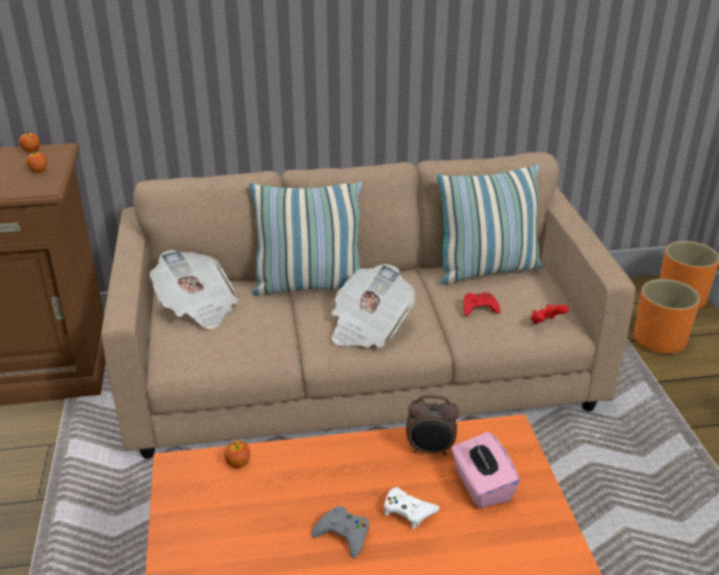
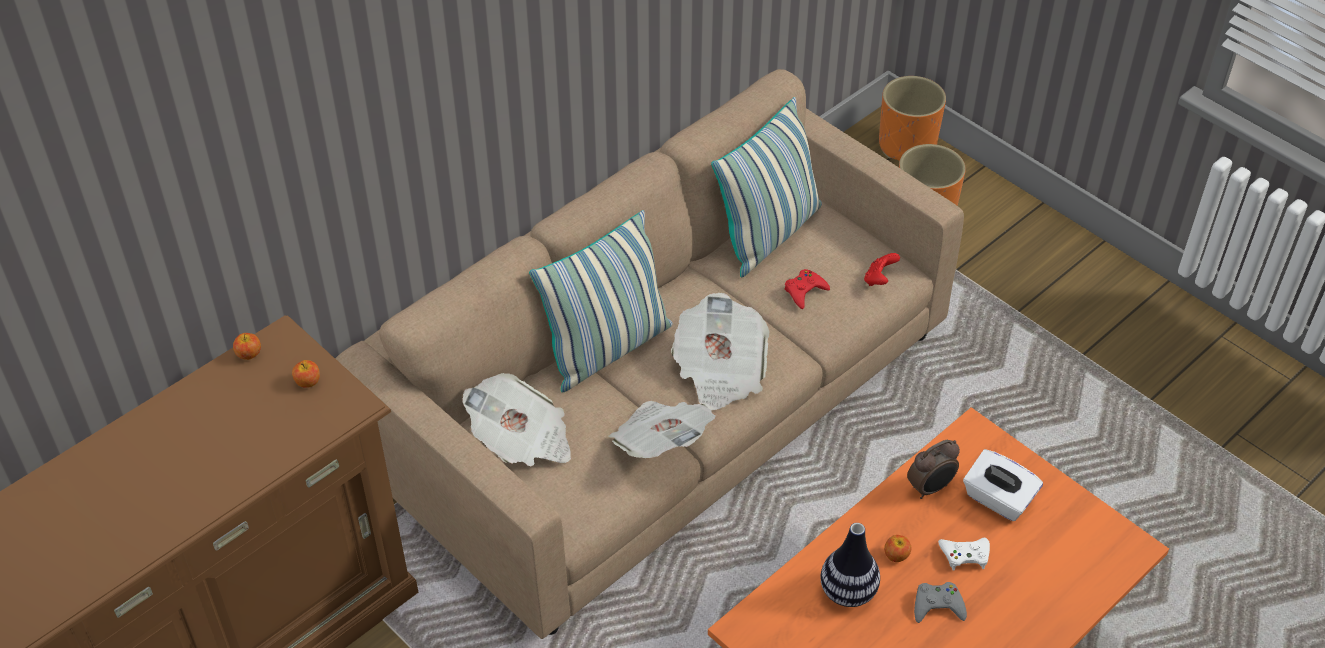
camera: 35 degrees left, 15 degrees up
apple [224,440,250,468] -> apple moved to [884,535,911,562]
pink tissue box [451,432,520,508] -> white tissue box [963,449,1043,521]
none -> newspaper [609,401,716,458]
none -> vase [820,523,880,607]

